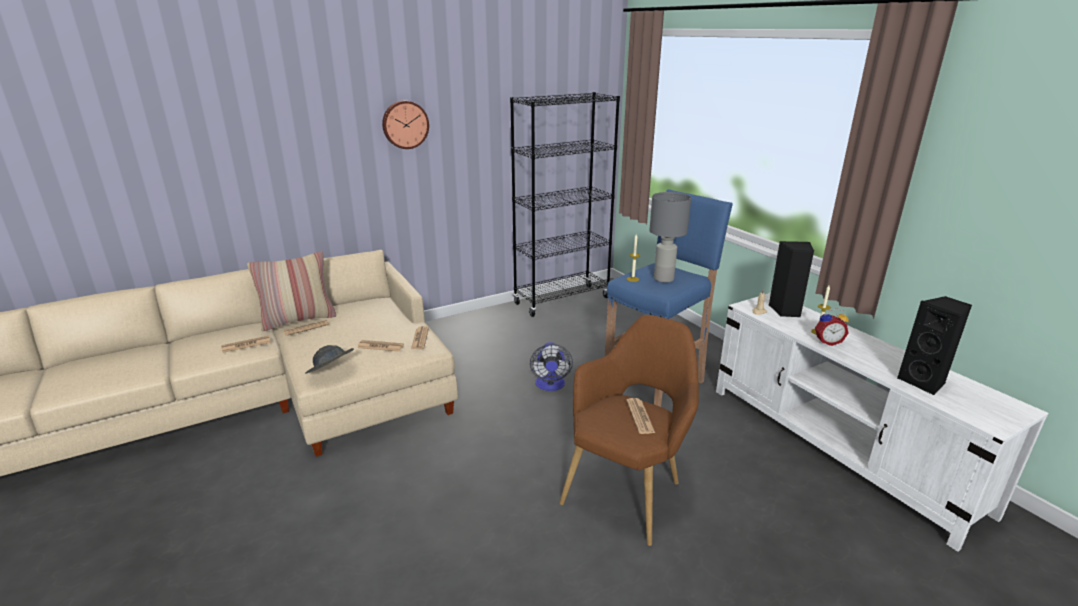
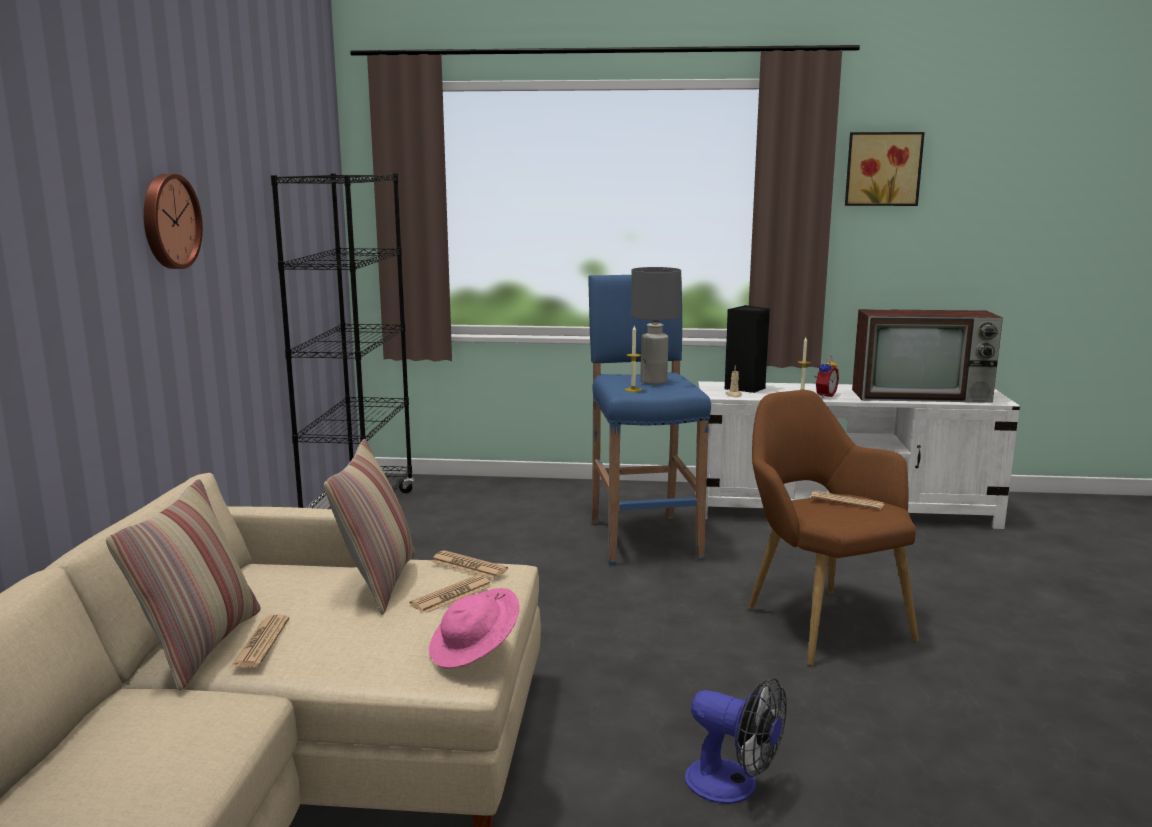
camera: 55 degrees left, 10 degrees down
newspaper [221,336,271,353] -> none
grey hat [305,345,354,374] -> pink hat [429,588,519,669]
fan [530,342,573,391] -> fan moved to [685,678,787,804]
black speaker [897,296,972,395] -> television [852,309,1003,403]
none -> pillow [324,438,415,615]
none -> picture [845,132,925,206]

